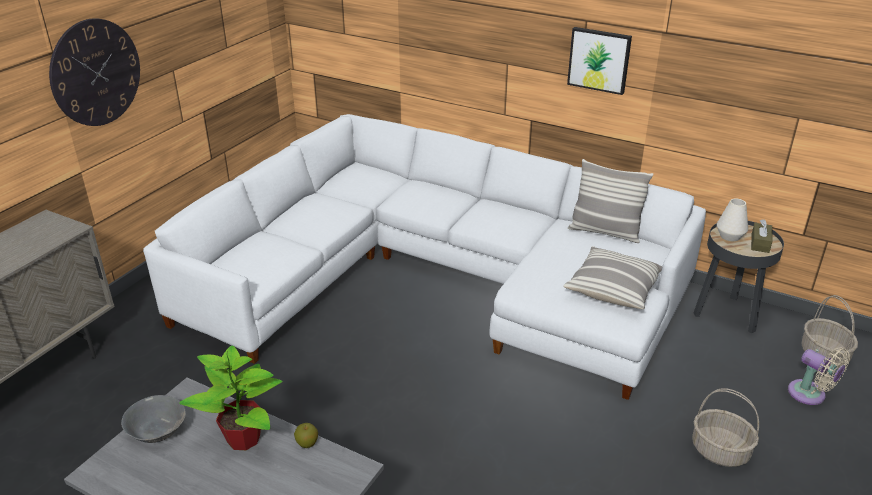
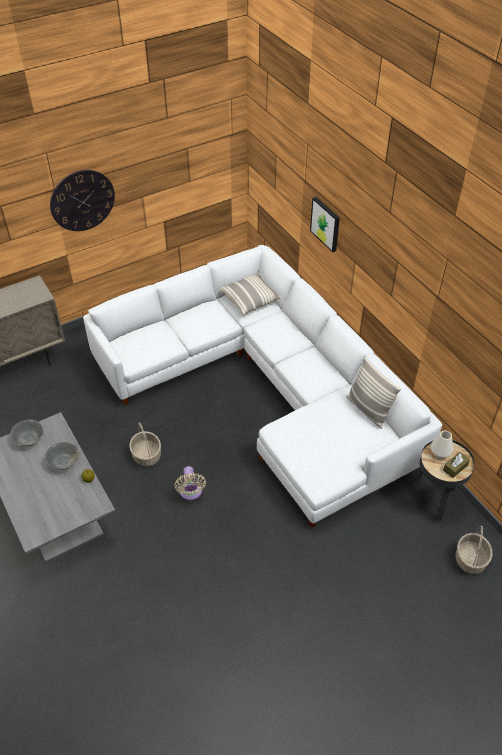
camera: 30 degrees right, 15 degrees up
potted plant [179,345,283,450] -> grey bowl [45,442,80,470]
pillow [563,246,662,309] -> pillow moved to [219,273,282,315]
picture [567,27,632,95] -> picture moved to [310,197,340,252]
basket [692,388,759,467] -> basket moved to [129,422,161,466]
beige fan [788,348,850,405] -> beige fan moved to [174,466,206,500]

